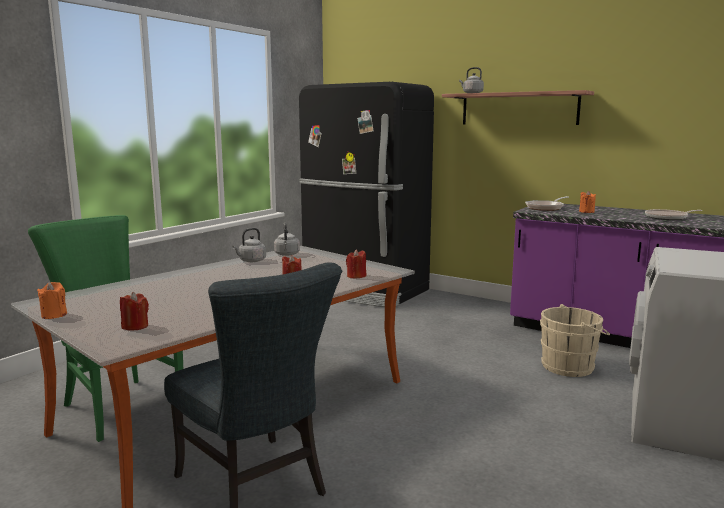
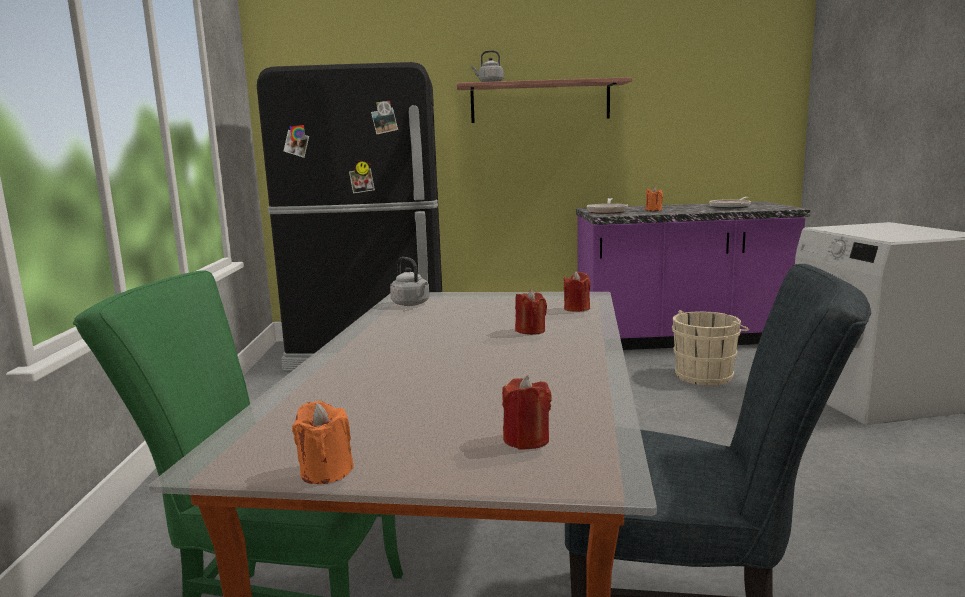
camera: 35 degrees left, 0 degrees up
grey kettle [232,228,266,262] -> none

